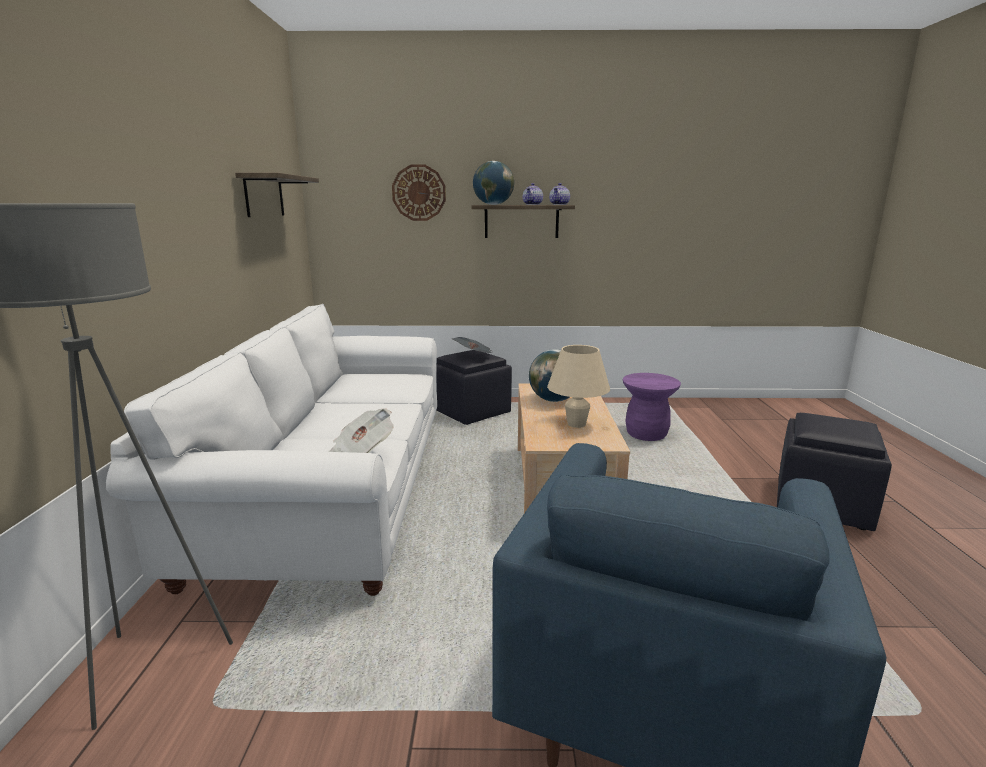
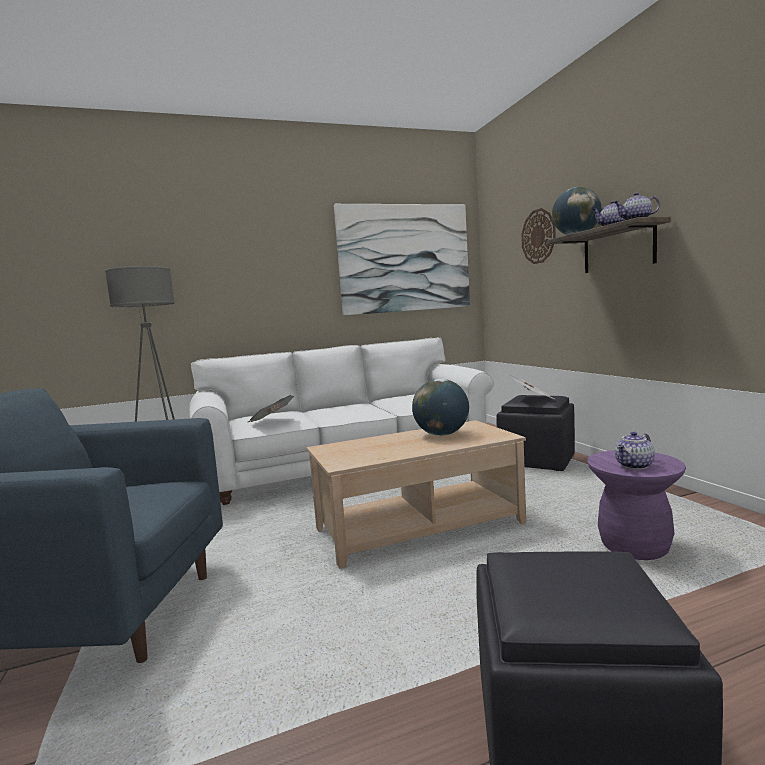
camera: 70 degrees right, 10 degrees down
shelf [235,173,319,217] -> picture [334,204,470,315]
beige table lamp [547,345,610,428] -> none
none -> teapot [615,431,655,470]

